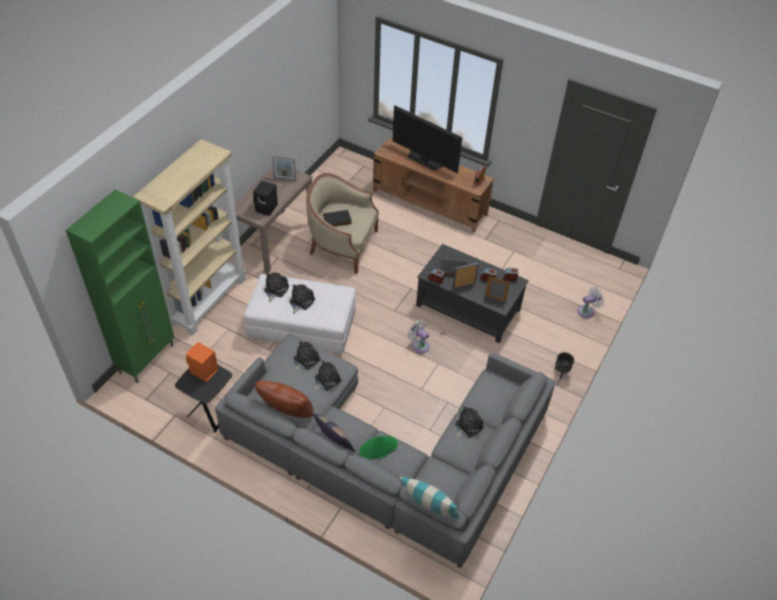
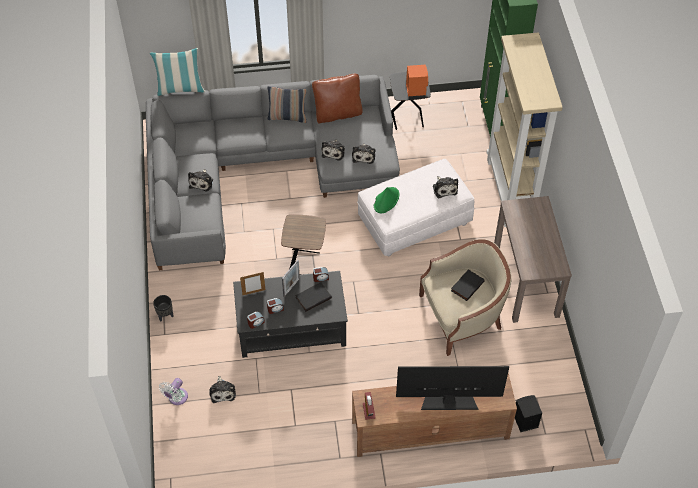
camera: 145 degrees right, 5 degrees up
black speaker [253,180,278,216] -> black speaker moved to [515,395,542,432]
picture frame [272,155,296,181] -> none
plush toy [290,284,315,314] -> plush toy moved to [210,376,236,403]
green hat [359,436,398,460] -> green hat moved to [374,187,399,213]
white fan [407,319,430,353] -> brown side table [281,214,326,275]

